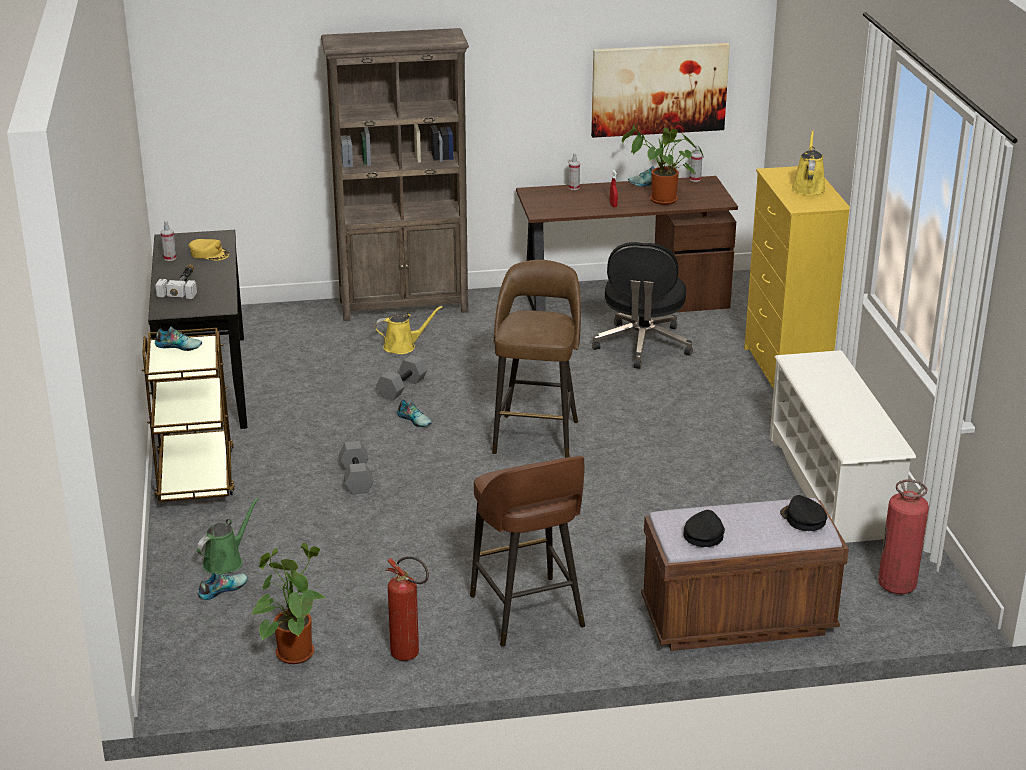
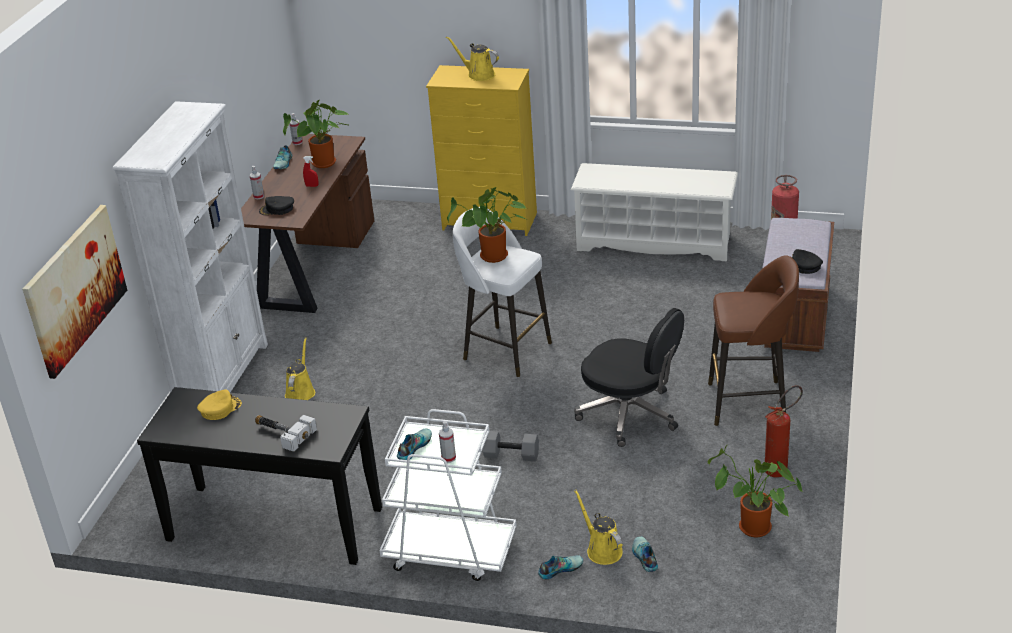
camera: 65 degrees left, 5 degrees up
brown cart [142,328,235,502] -> white cart [379,409,516,581]
spray bottle [161,220,176,261] -> spray bottle moved to [439,421,456,463]
green watering can [197,497,259,575] -> yellow watering can [574,490,623,565]
brown bookcase [321,28,469,321] -> white bookcase [113,101,268,393]
grey dumbbell [376,355,427,401] -> none
shoe [397,400,432,427] -> shoe moved to [538,555,583,579]
brown stool [492,260,581,458] -> white stool [453,207,552,377]
picture [591,43,730,138] -> picture moved to [22,205,127,379]
black office chair [592,242,693,369] -> black office chair moved to [574,308,684,447]
black cap [780,495,827,531] -> black cap moved to [259,196,294,215]
none -> potted plant [447,187,527,263]

